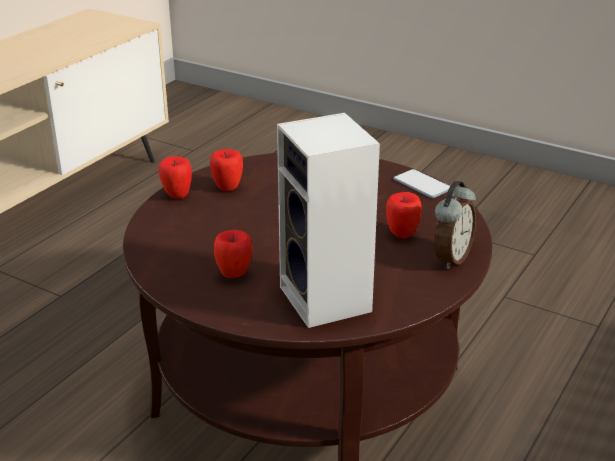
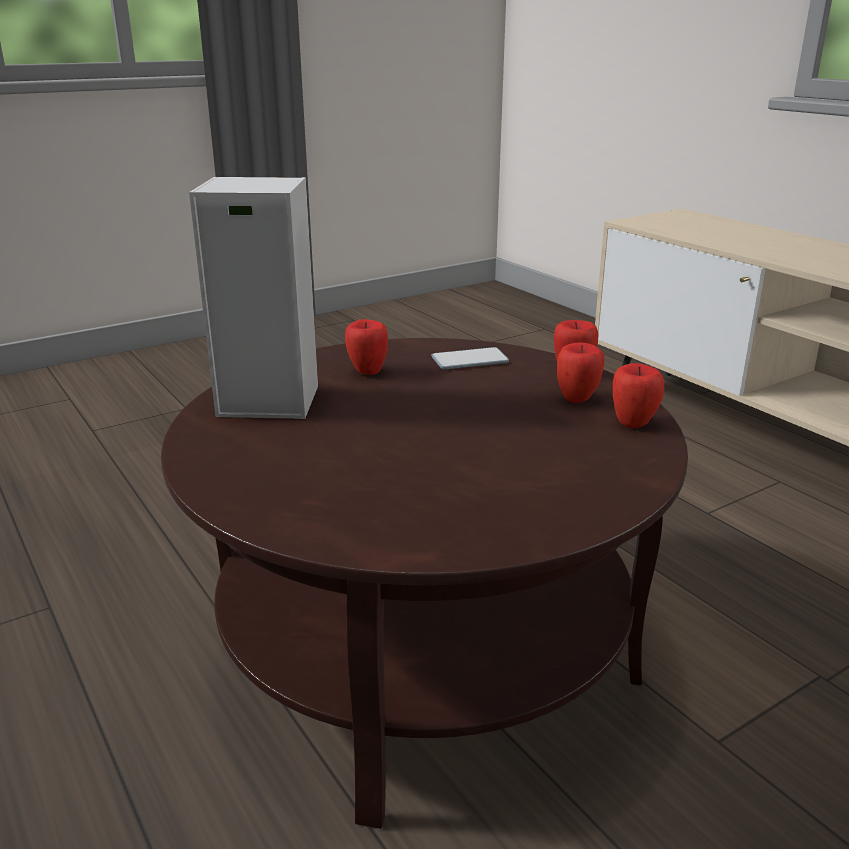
camera: 115 degrees right, 5 degrees down
apple [386,192,422,239] -> apple moved to [613,363,664,428]
phone [394,169,450,198] -> phone moved to [432,347,509,369]
alarm clock [434,181,476,269] -> none

